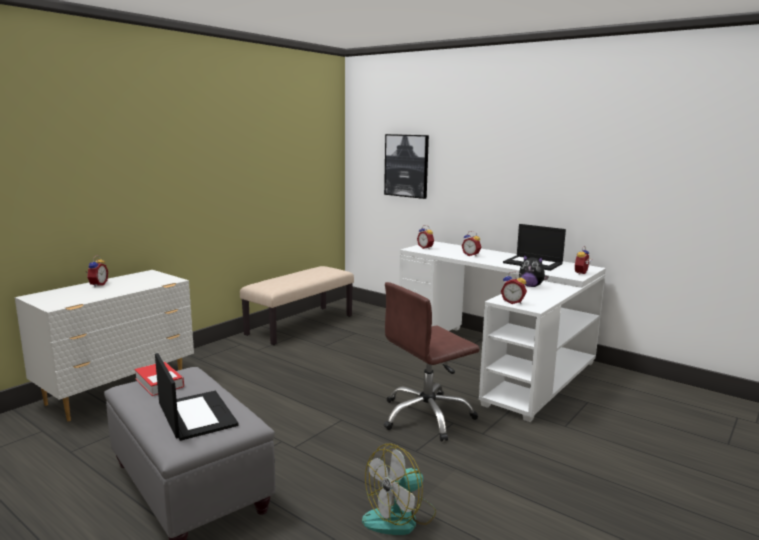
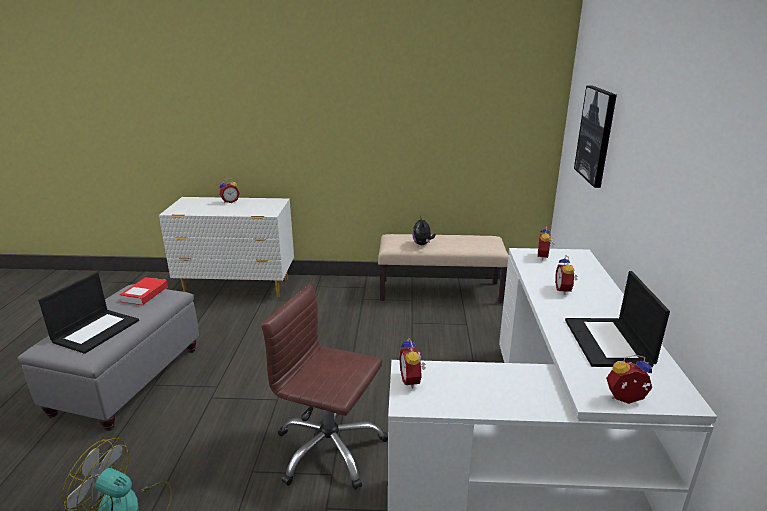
camera: 55 degrees right, 10 degrees up
plush toy [519,255,549,287] -> plush toy moved to [412,218,436,245]

